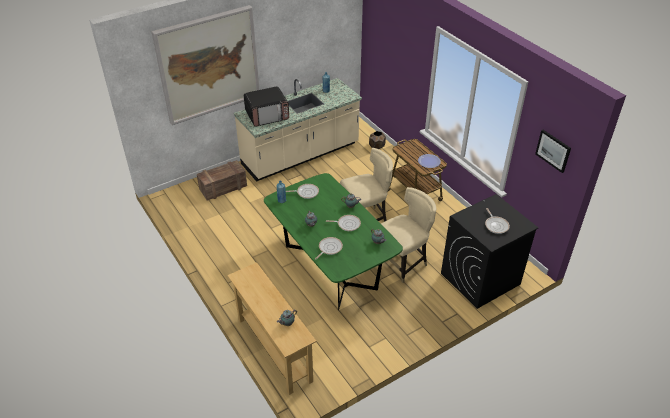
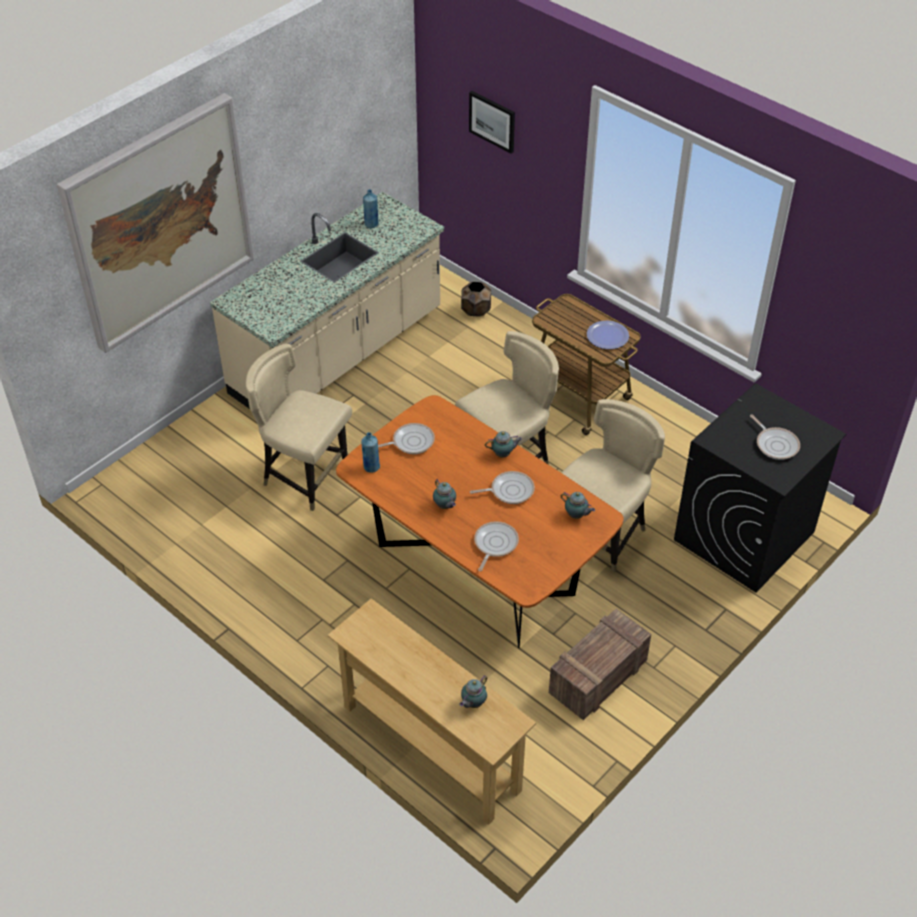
camera: 15 degrees left, 5 degrees up
crate [197,160,247,200] -> crate moved to [549,609,651,720]
microwave [244,86,289,127] -> none
green dining table [264,173,403,310] -> orange dining table [336,395,624,648]
picture [535,130,571,173] -> picture moved to [469,91,515,153]
none -> beige chair [246,344,352,511]

